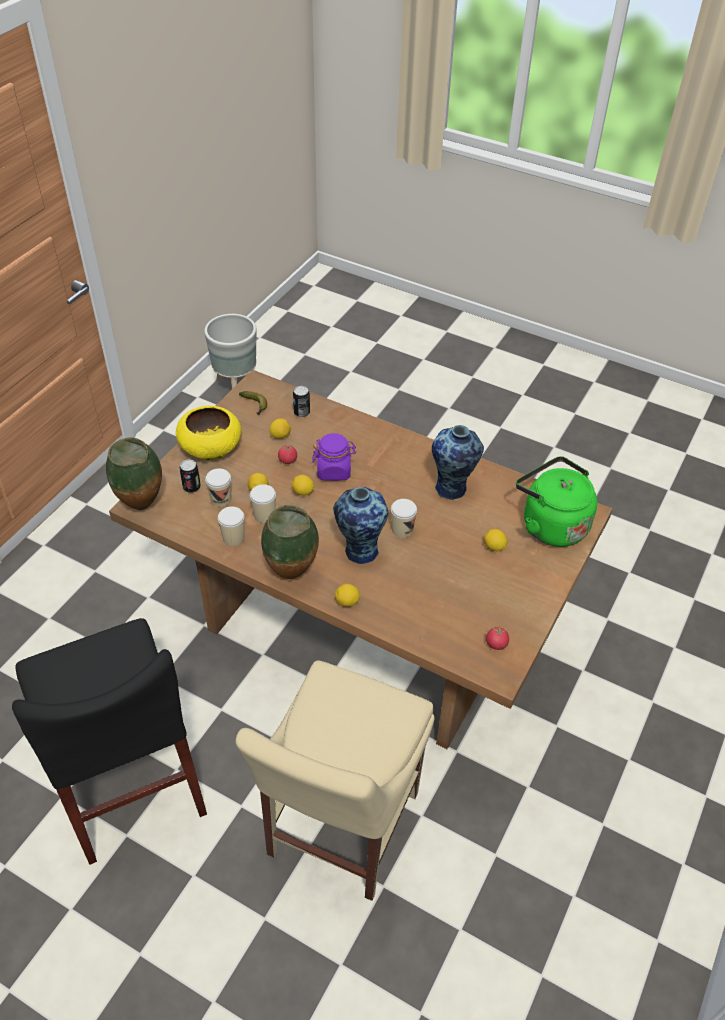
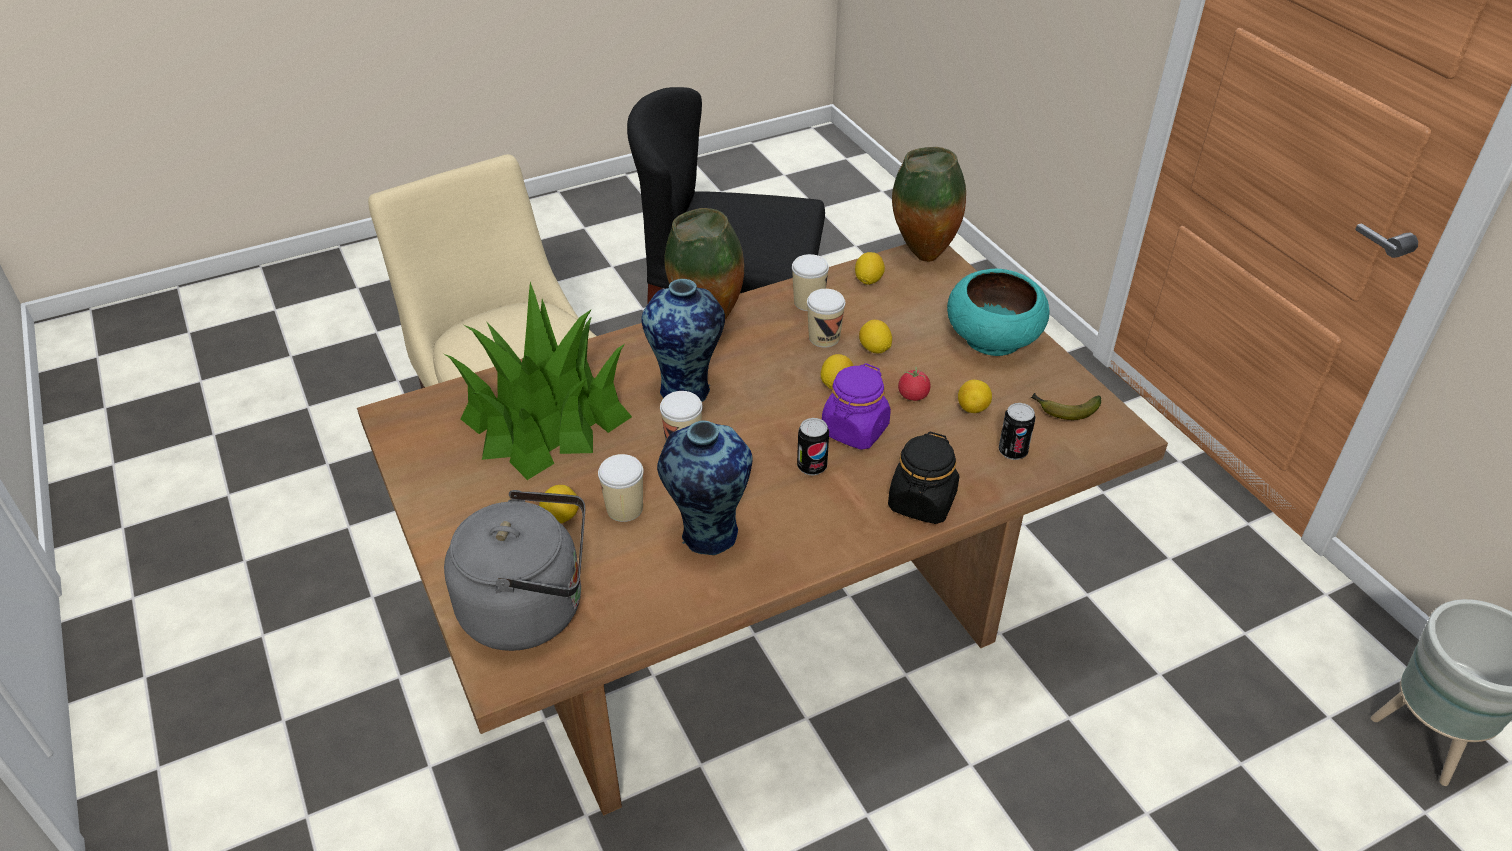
camera: 125 degrees right, 5 degrees down
yellow bowl [176,406,242,460] -> turquoise bowl [947,269,1050,356]
can [180,459,201,493] -> can moved to [797,418,829,476]
cup [205,468,231,507] -> cup moved to [598,454,644,522]
lemon [335,584,360,607] -> lemon moved to [855,252,885,285]
tomato [486,626,509,650] -> none
green kettle [516,456,597,547] -> grey kettle [444,490,585,651]
none -> potted plant [444,282,632,480]
none -> black jar [888,432,959,524]

